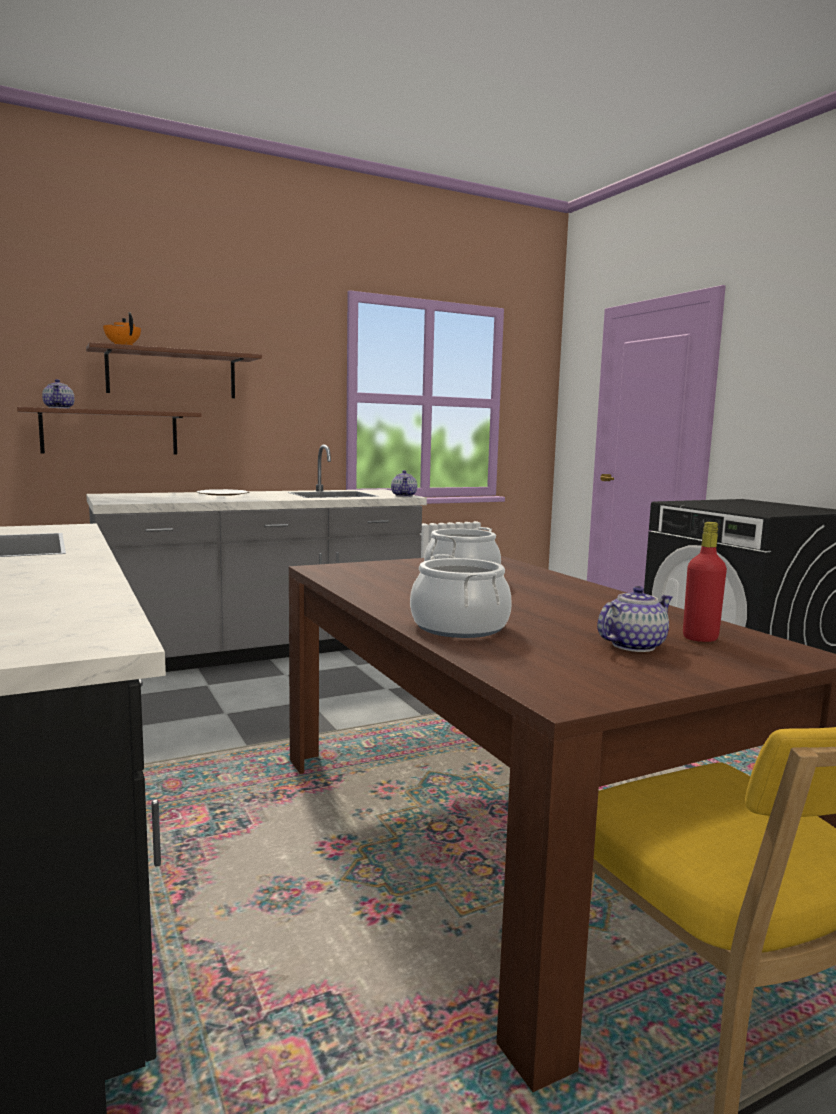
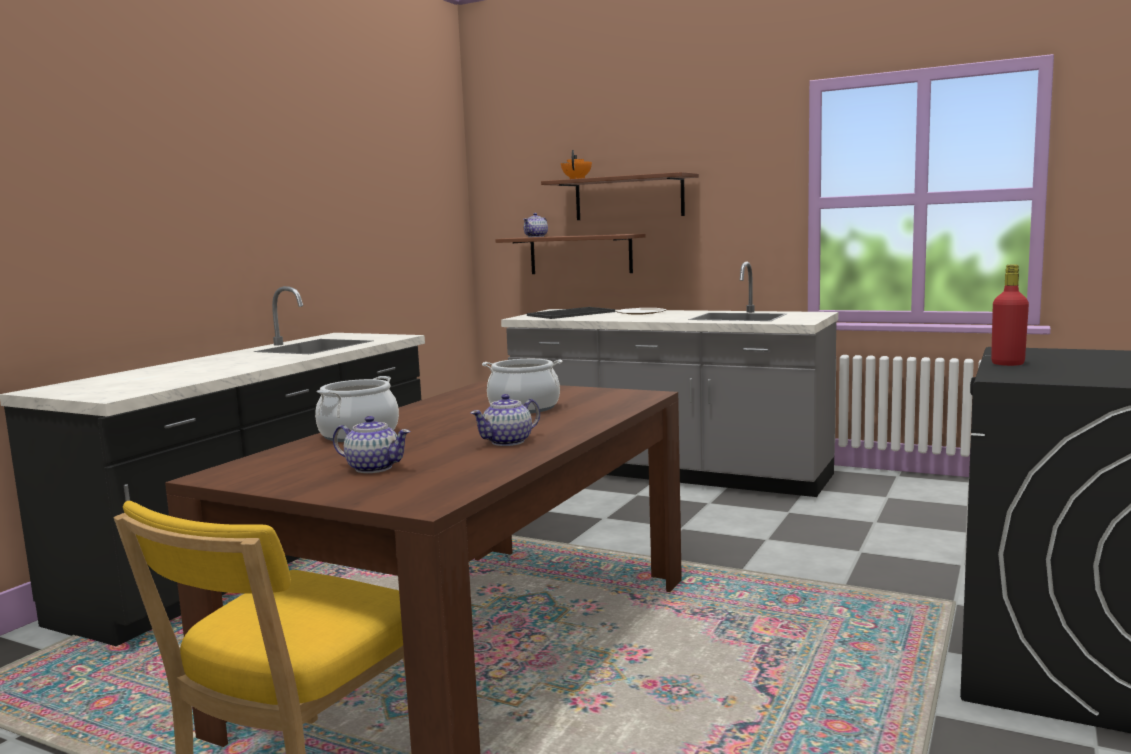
camera: 55 degrees right, 0 degrees up
teapot [391,470,417,497] -> teapot moved to [471,394,540,446]
red bottle [683,522,727,642] -> red bottle moved to [991,264,1029,366]
none -> tray [527,307,615,319]

